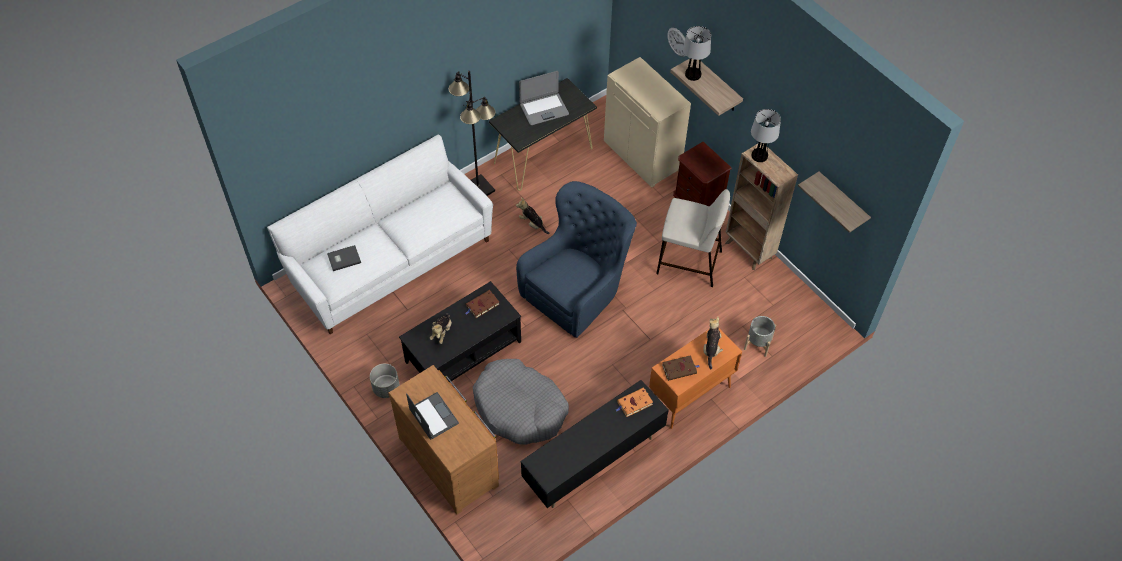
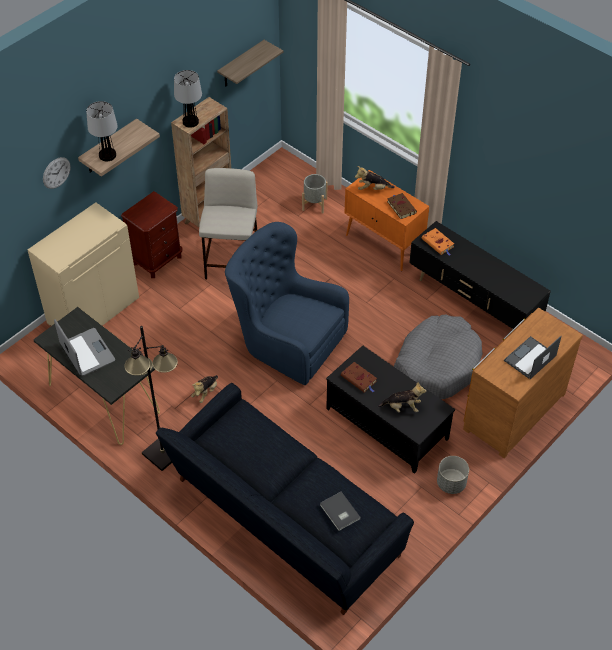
camera: 100 degrees left, 5 degrees down
white sofa [267,134,493,334] -> black sofa [156,383,414,615]

